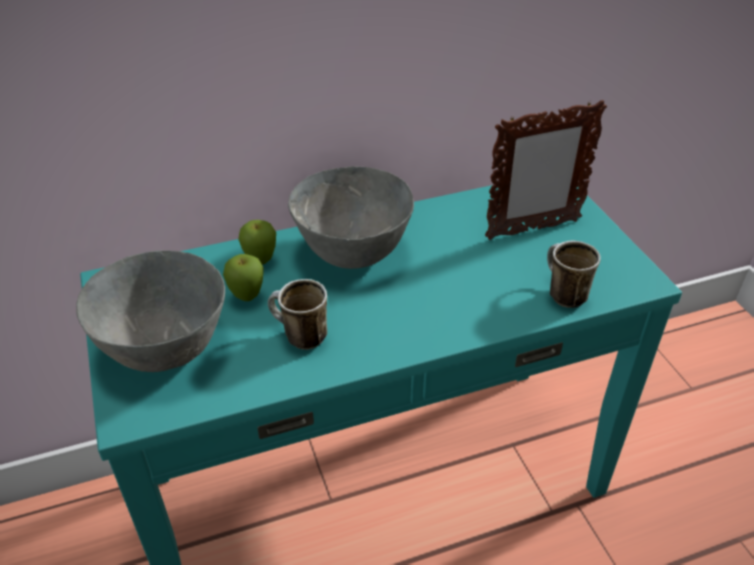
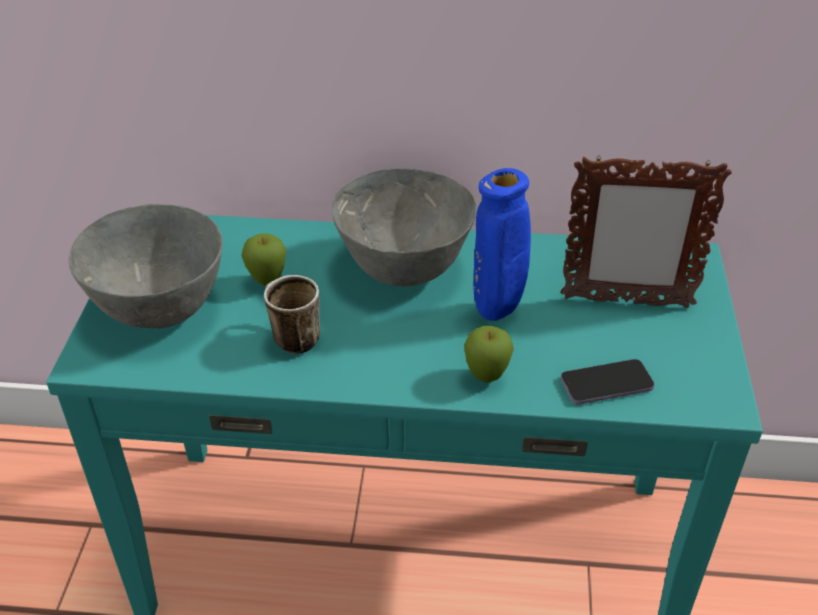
camera: 25 degrees right, 0 degrees up
apple [238,220,276,265] -> apple moved to [464,326,514,382]
mug [547,241,601,308] -> phone [561,359,655,404]
none -> blue vase [473,168,531,321]

